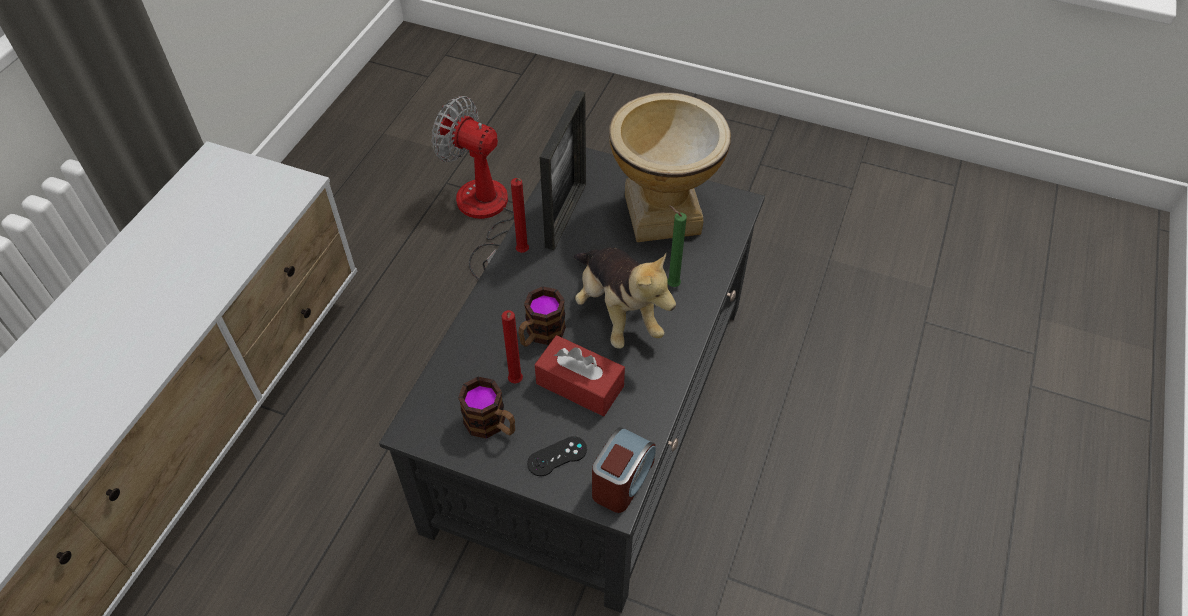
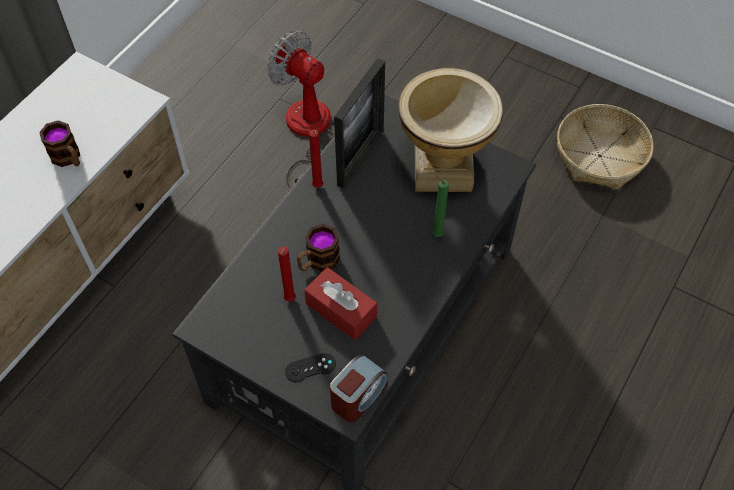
camera: 10 degrees right, 5 degrees up
mug [458,377,515,439] -> mug moved to [39,120,80,167]
plush toy [574,247,676,349] -> none
none -> basket [557,104,653,189]

